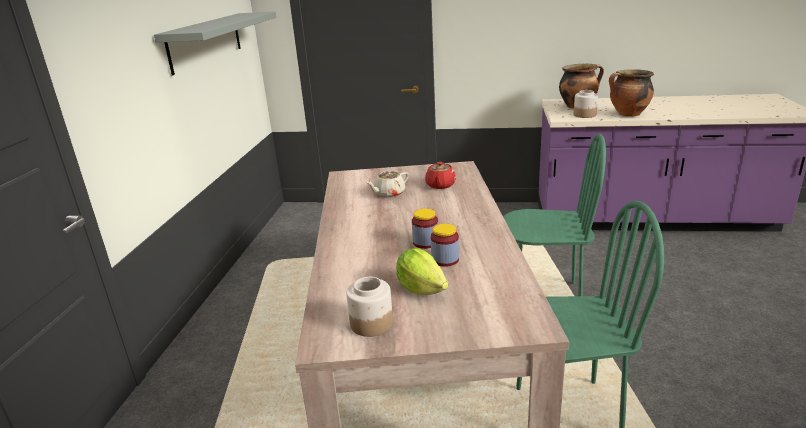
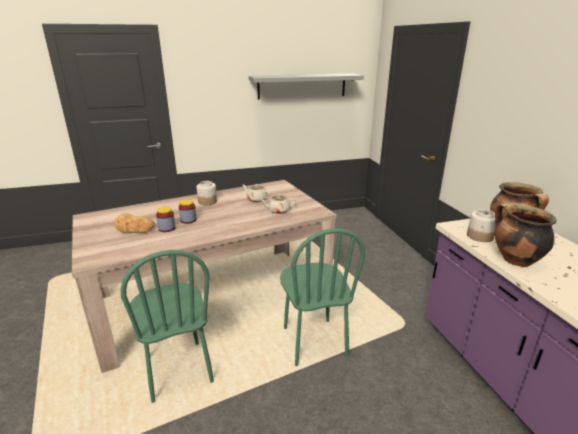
camera: 65 degrees right, 0 degrees up
jar [346,277,393,337] -> jar moved to [196,181,217,205]
lettuce [396,248,448,295] -> bread [115,213,155,233]
red teapot [425,162,456,189] -> beige teapot [260,194,296,214]

